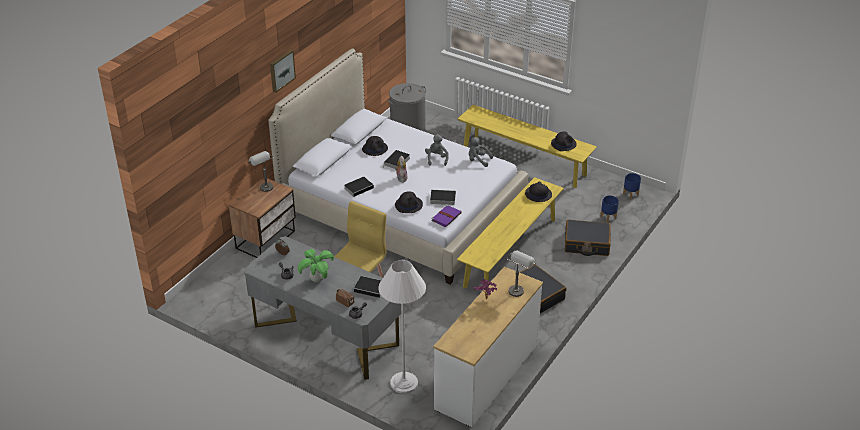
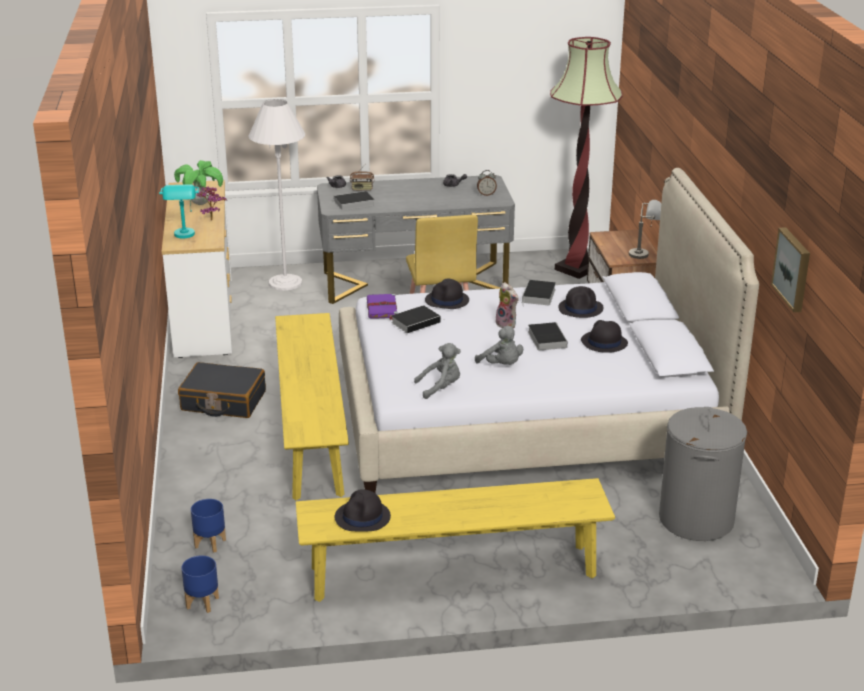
camera: 140 degrees right, 10 degrees down
picture [270,50,296,93] -> picture moved to [771,227,810,312]
potted plant [298,249,334,282] -> potted plant moved to [174,160,223,205]
grey table lamp [506,251,536,297] -> turquoise table lamp [159,184,199,238]
black hat [525,181,552,202] -> black hat moved to [559,286,604,318]
black suitcase [565,219,611,256] -> none
none -> floor lamp [550,37,623,279]

